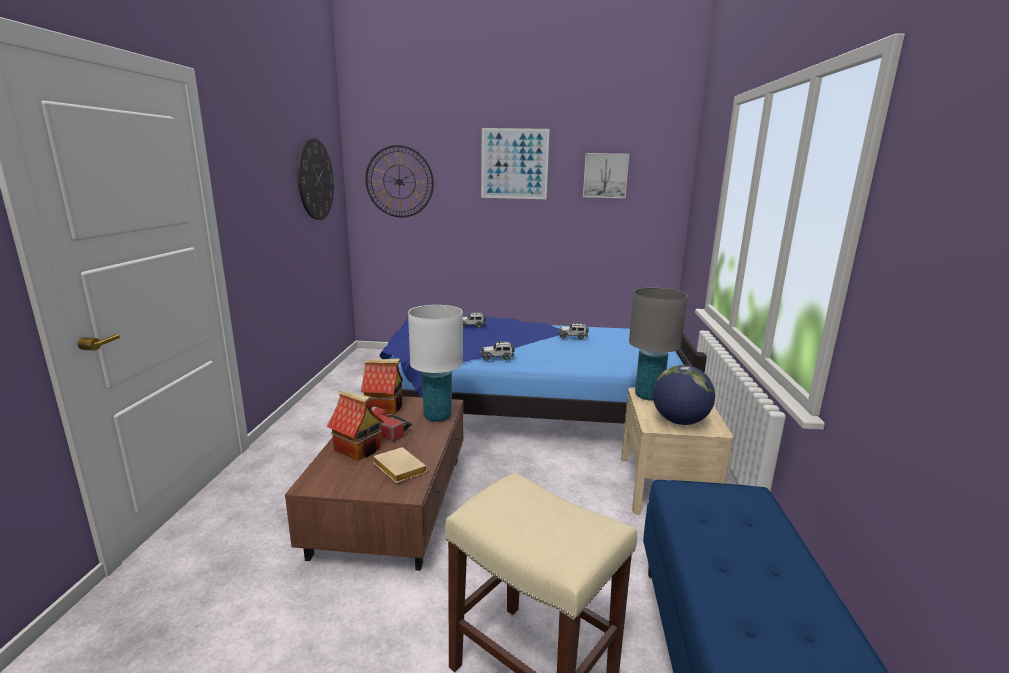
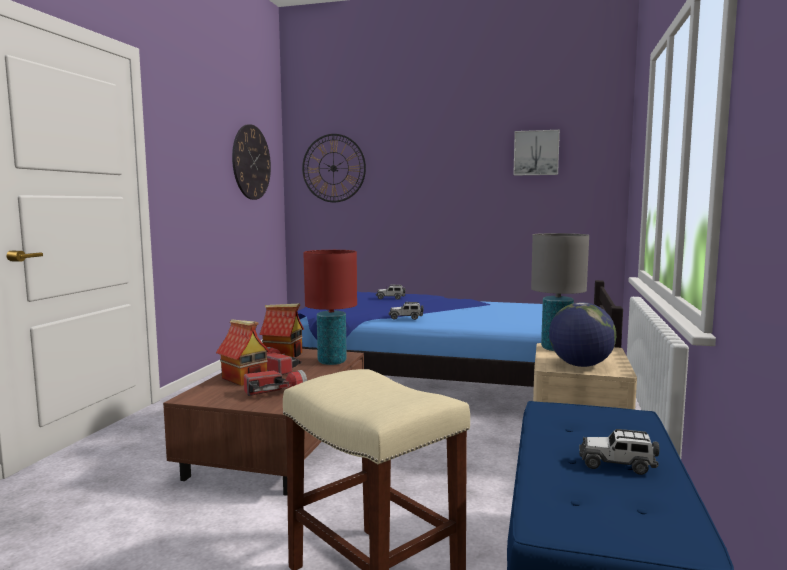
camera: 10 degrees right, 10 degrees down
beige book [373,447,427,483] -> flashlight [244,370,307,396]
white table lamp [408,305,463,422] -> red table lamp [303,250,357,365]
picture [481,128,550,199] -> none
toy car [558,323,589,340] -> toy car moved to [579,429,659,475]

